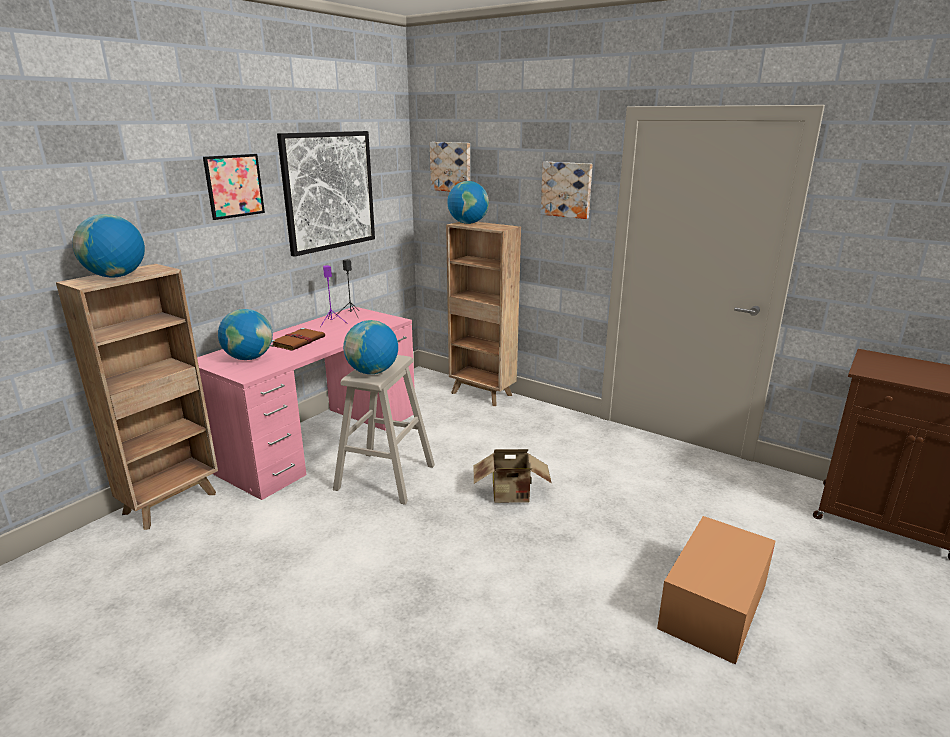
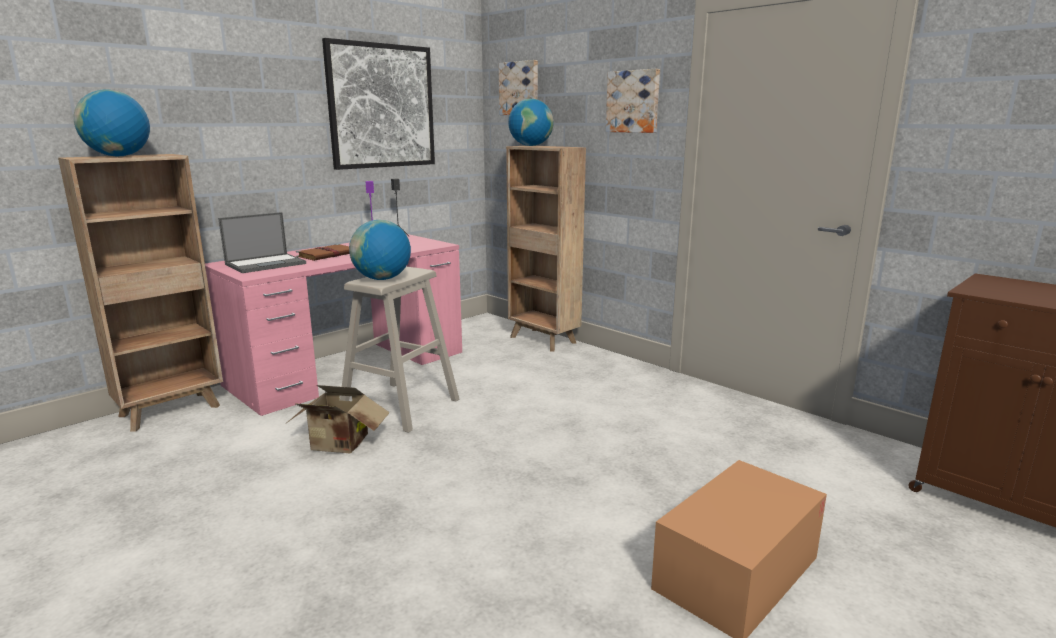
camera: 10 degrees right, 5 degrees down
picture [203,154,265,220] -> none
globe [218,309,273,360] -> laptop [218,212,306,273]
cardboard box [474,449,552,503] -> cardboard box moved to [288,385,390,453]

